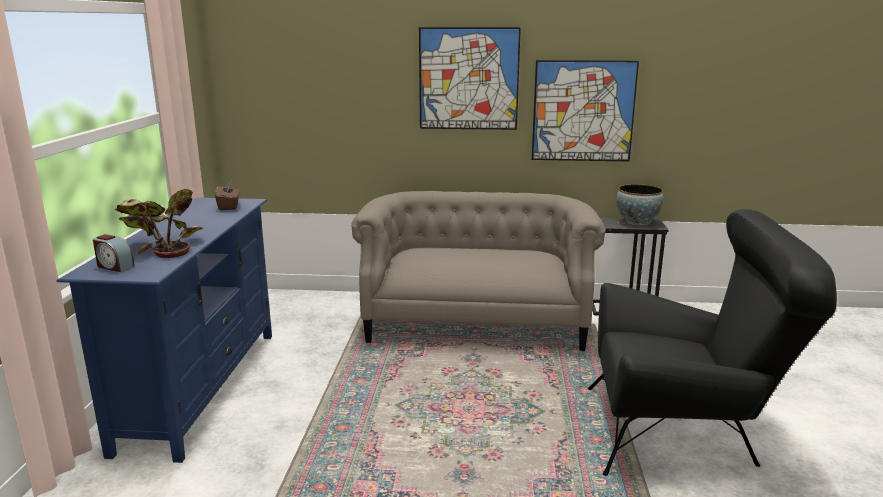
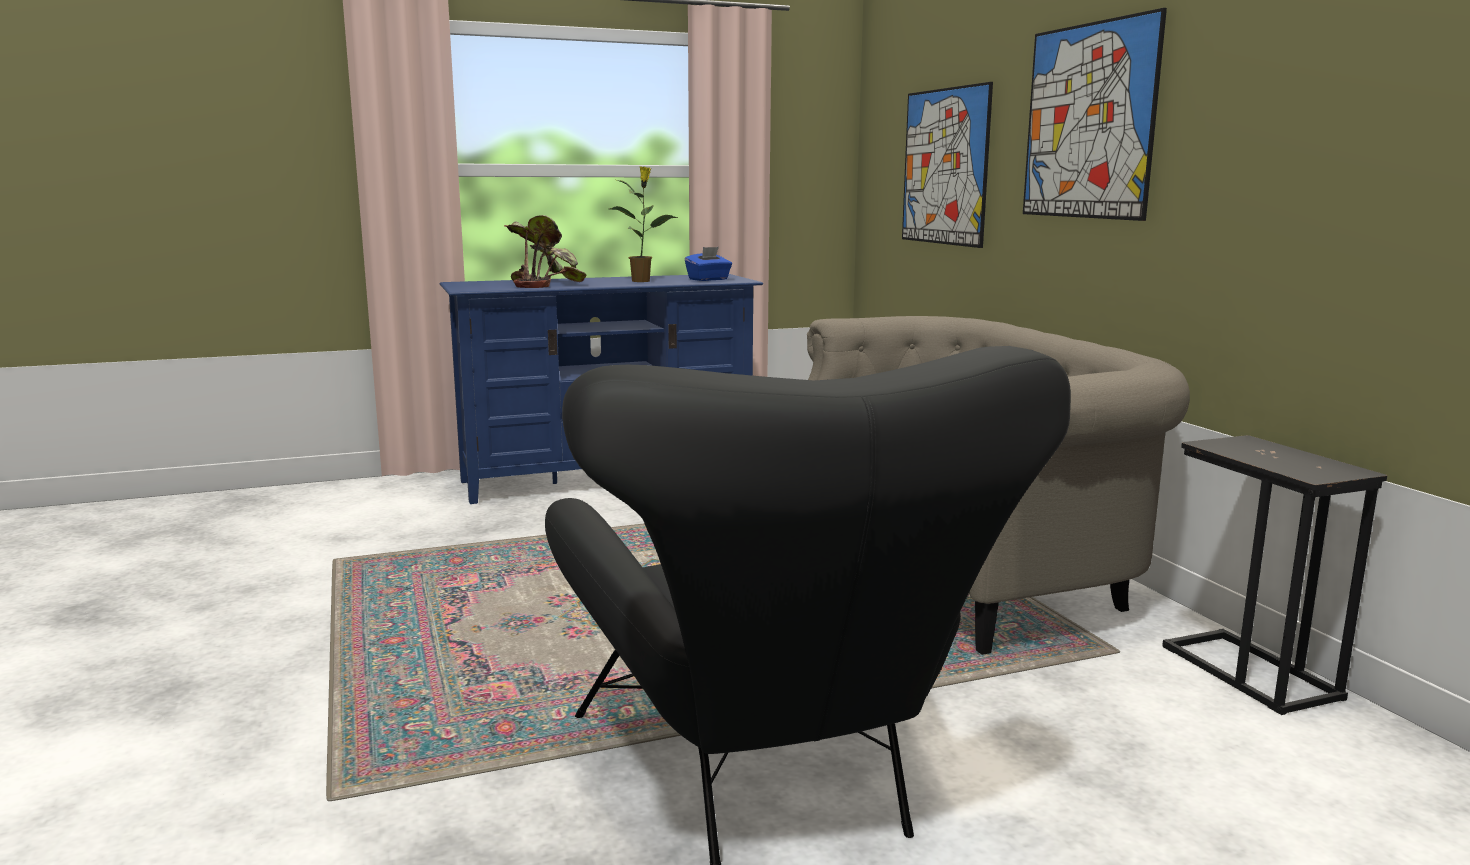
camera: 65 degrees right, 5 degrees down
alarm clock [93,234,135,272] -> none
brown tissue box [215,181,240,210] -> blue tissue box [685,247,732,281]
picture [532,60,639,161] -> picture moved to [902,82,993,248]
bowl [616,184,663,225] -> none
none -> potted plant [610,166,678,282]

